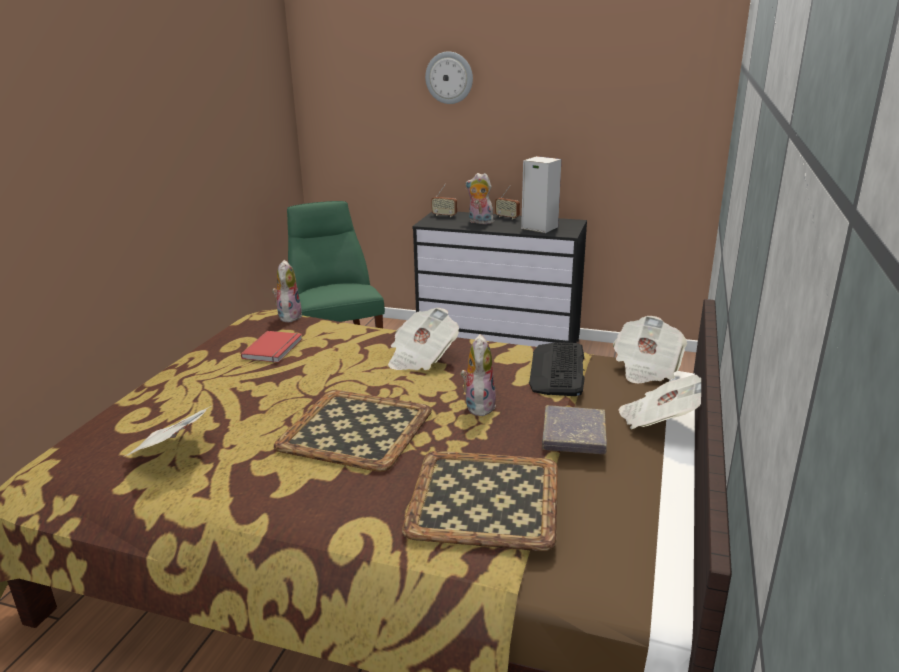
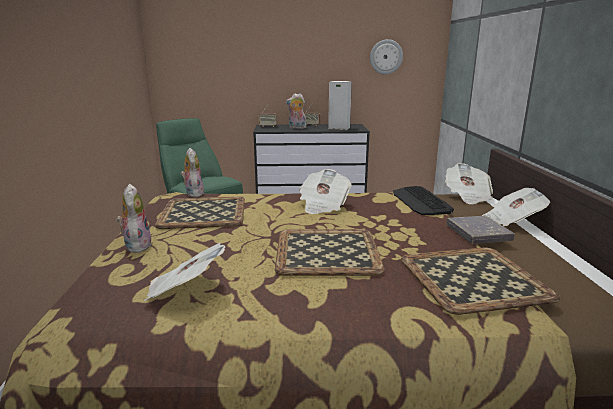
camera: 20 degrees left, 5 degrees down
red book [241,331,302,363] -> tray [155,196,245,229]
wall clock [425,51,473,104] -> wall clock moved to [370,39,403,75]
plush toy [461,334,496,416] -> plush toy moved to [117,184,152,253]

